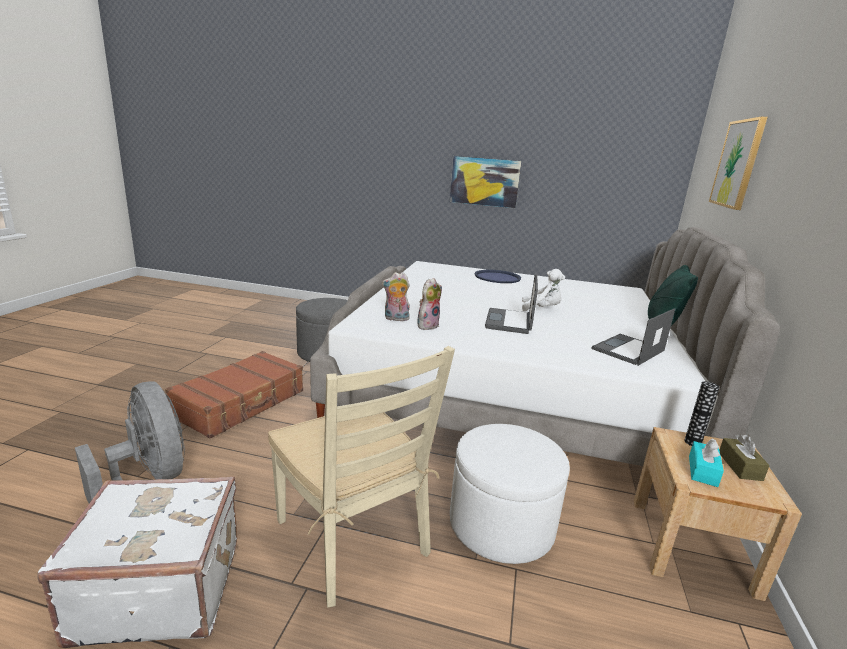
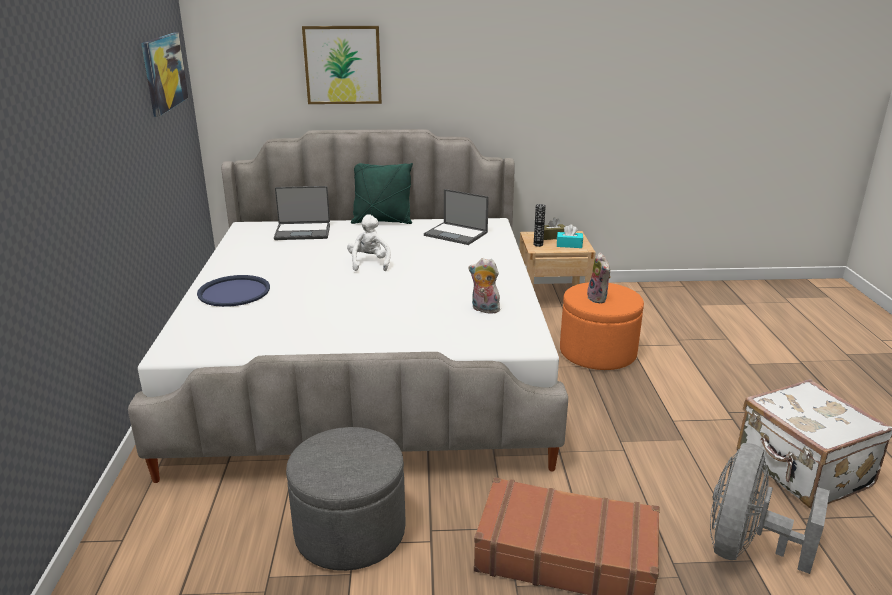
camera: 105 degrees left, 5 degrees up
beige chair [268,346,455,608] -> none
plush toy [382,272,410,321] -> plush toy moved to [587,253,611,303]
picture [450,156,522,208] -> picture moved to [141,33,188,117]
white ottoman [450,424,570,564] -> orange ottoman [560,282,644,370]
laptop [485,274,538,334] -> laptop moved to [274,186,330,240]

